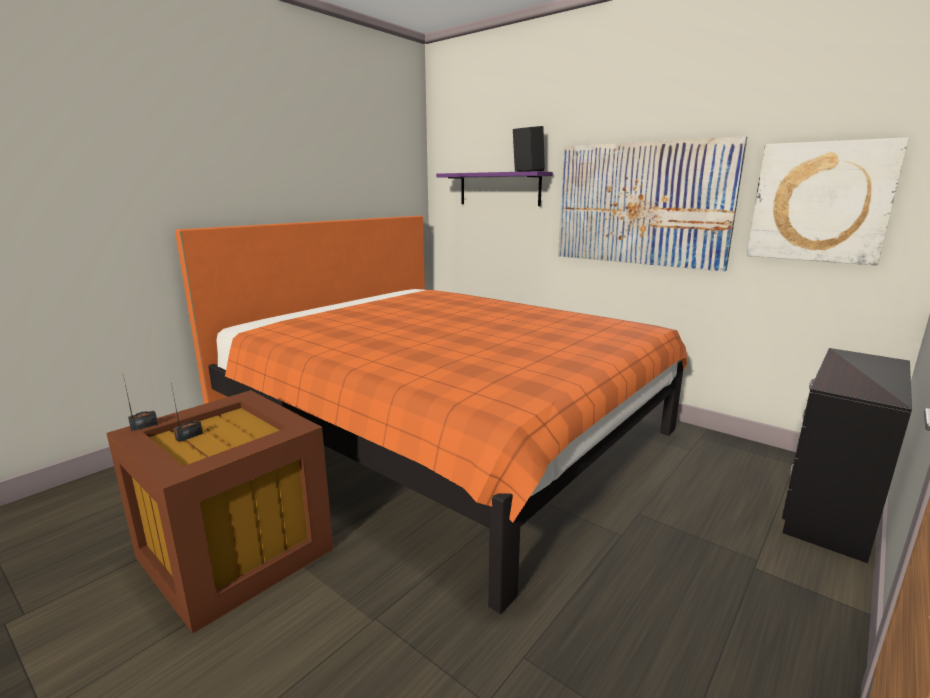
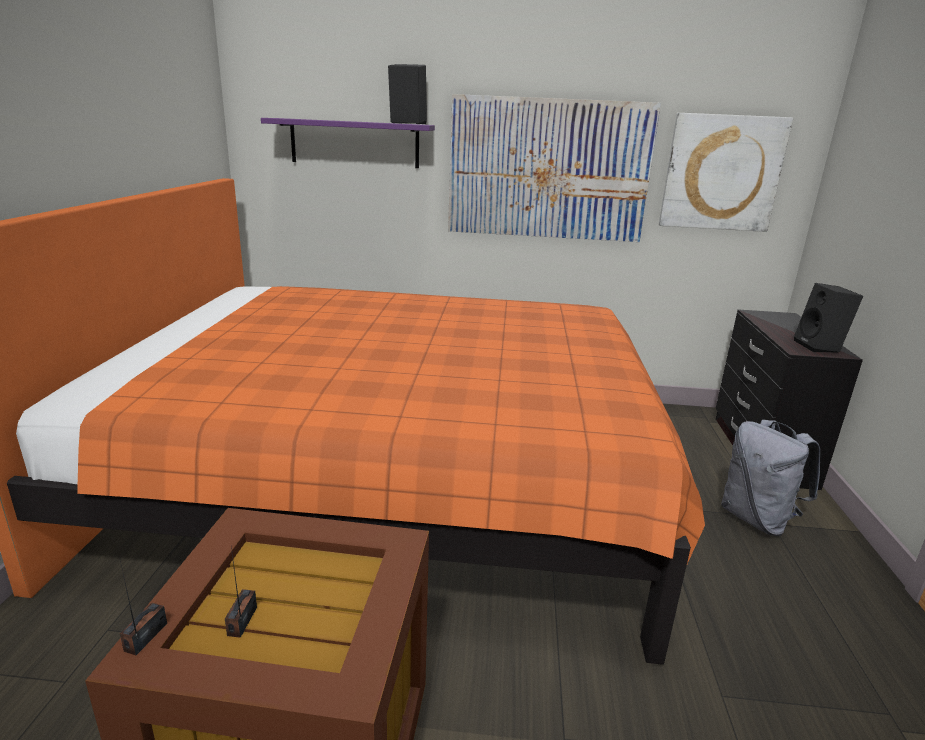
camera: 35 degrees left, 5 degrees up
none -> grey backpack [721,419,820,536]
none -> black speaker [794,283,863,353]

